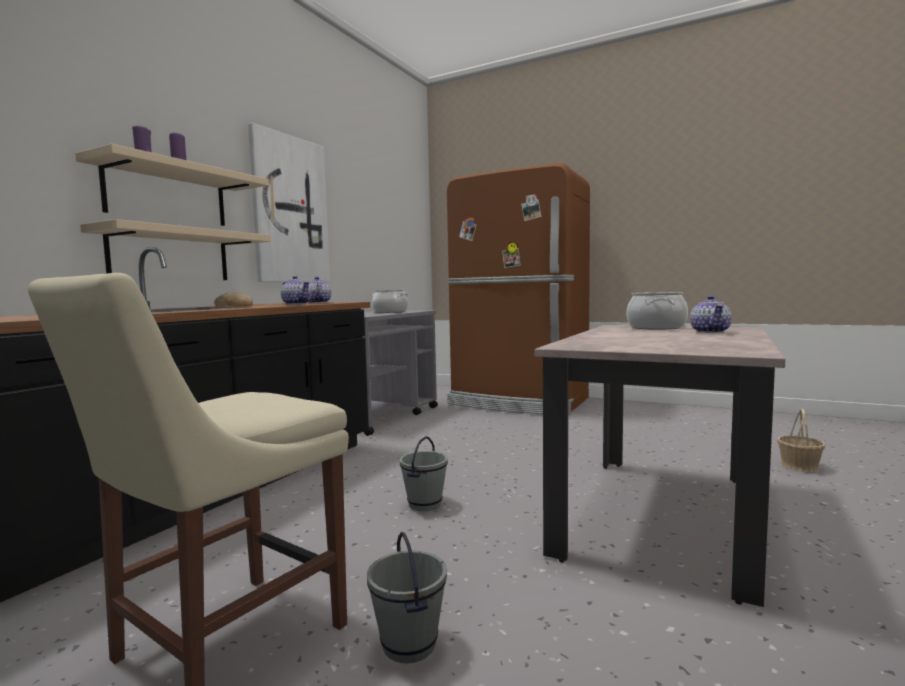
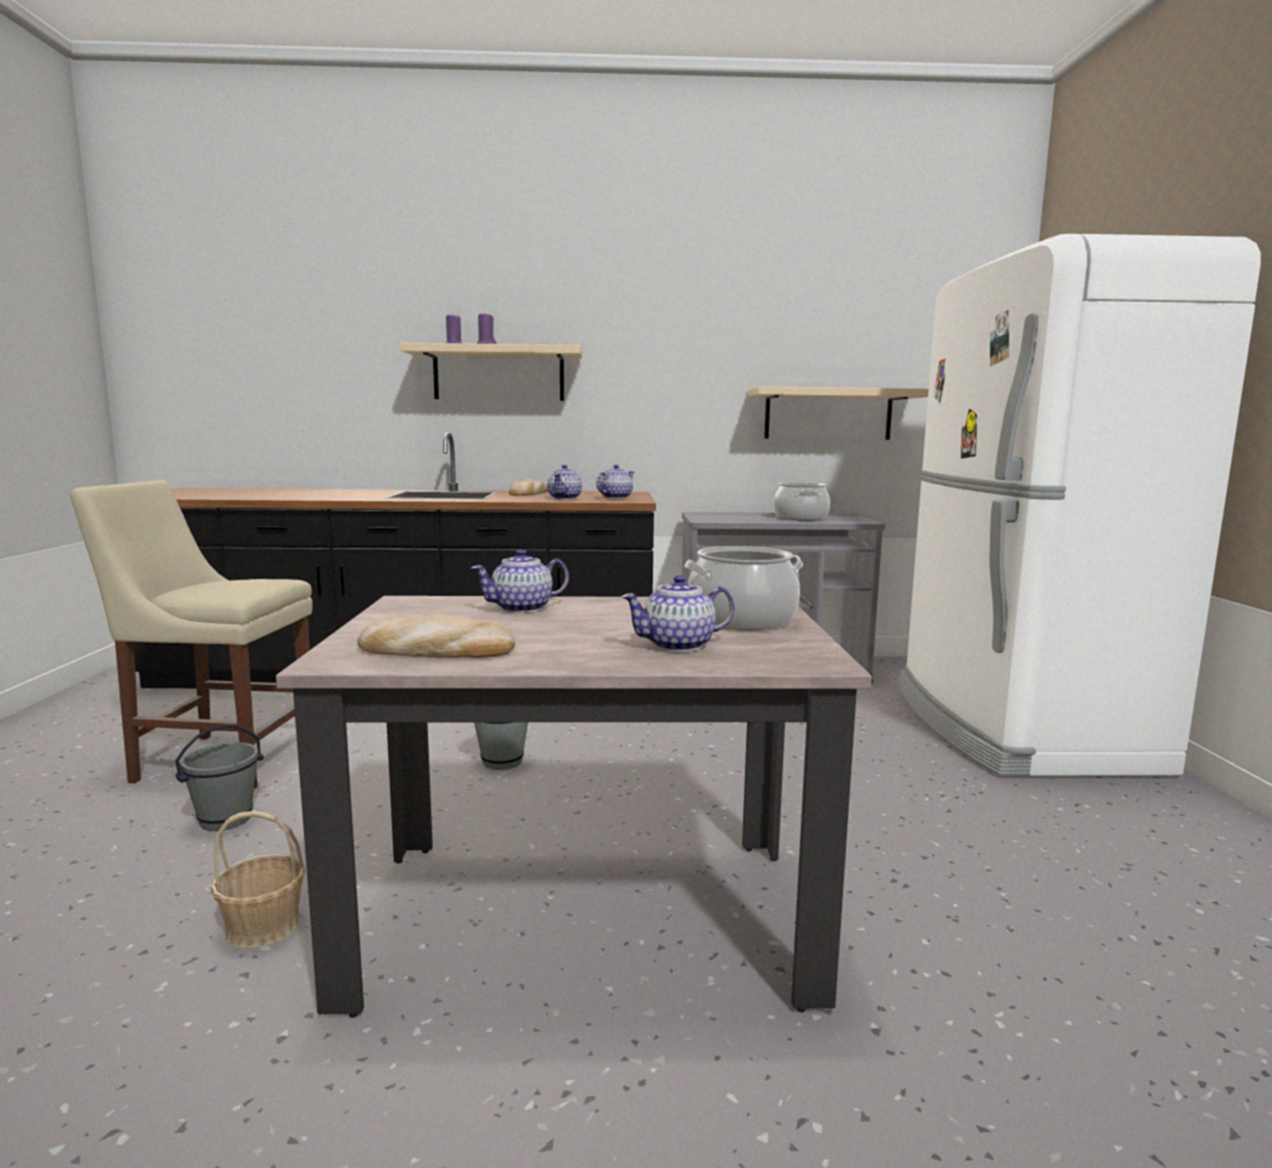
camera: 60 degrees right, 5 degrees up
beige shelf [80,219,271,280] -> beige shelf moved to [748,386,929,440]
picture [248,123,330,282] -> none
brown fridge [447,163,590,414] -> white fridge [899,234,1261,776]
basket [777,409,826,473] -> basket moved to [211,811,306,949]
none -> bread [357,615,515,658]
none -> teapot [471,549,569,613]

